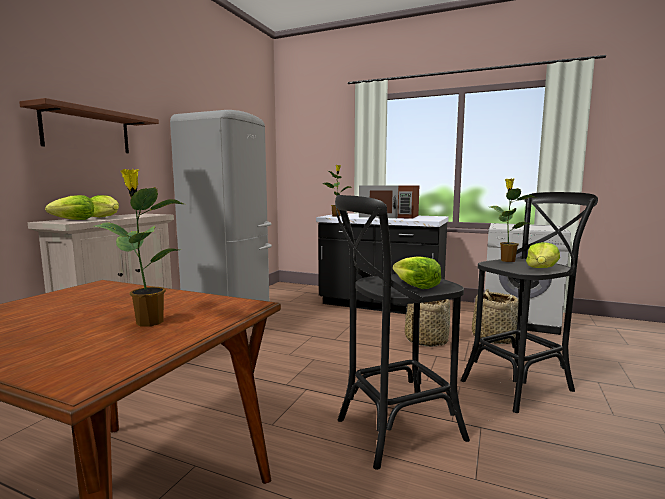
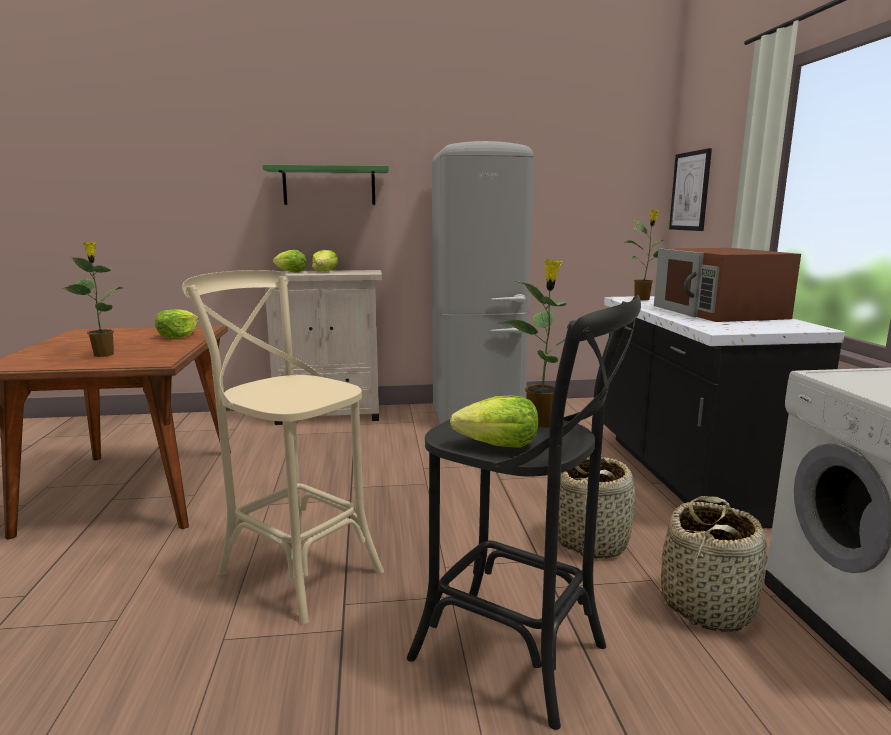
camera: 60 degrees right, 5 degrees up
brown shelf [19,98,159,153] -> green shelf [263,165,389,205]
black stool [335,195,470,470] -> beige stool [182,270,384,625]
lettuce [393,256,441,289] -> lettuce moved to [155,309,198,338]
none -> picture [669,148,712,231]

